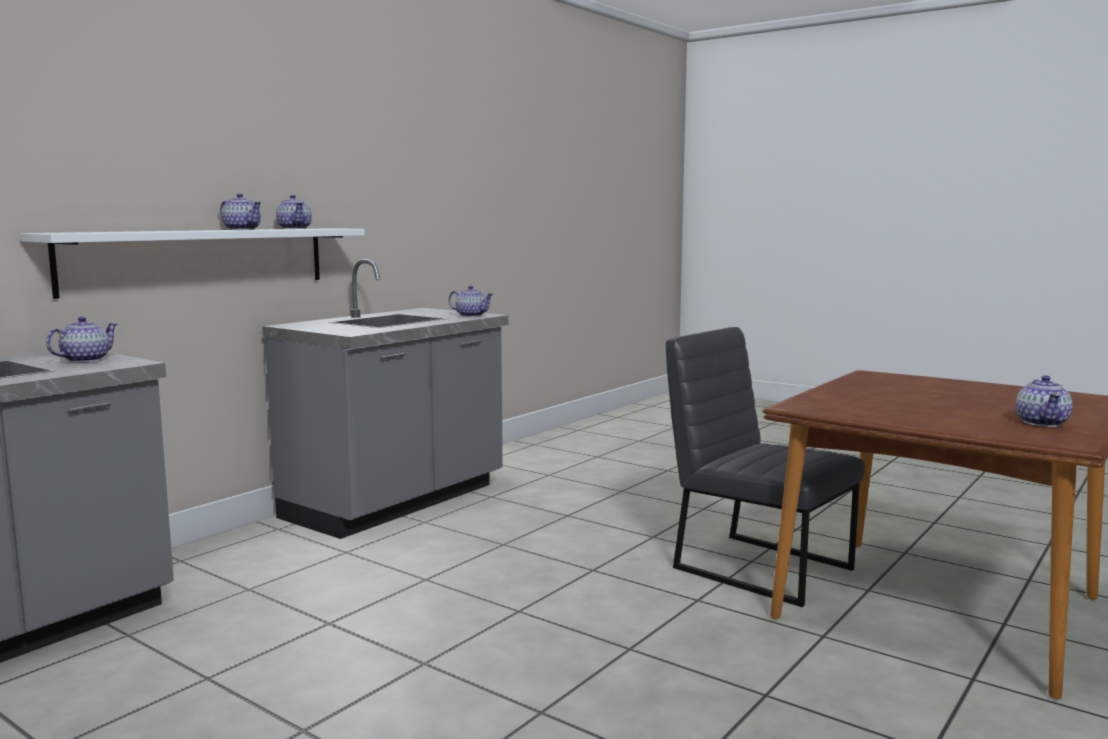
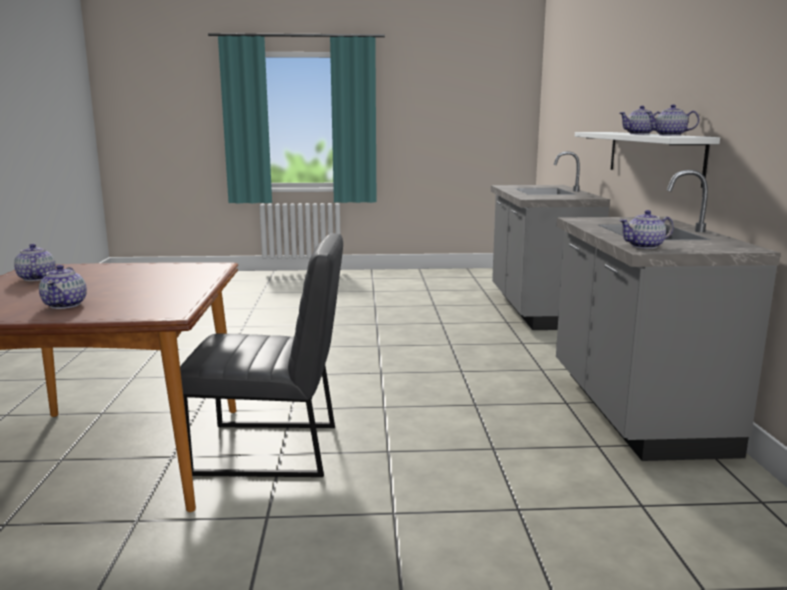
camera: 140 degrees right, 5 degrees up
teapot [46,317,118,362] -> teapot moved to [39,265,87,309]

